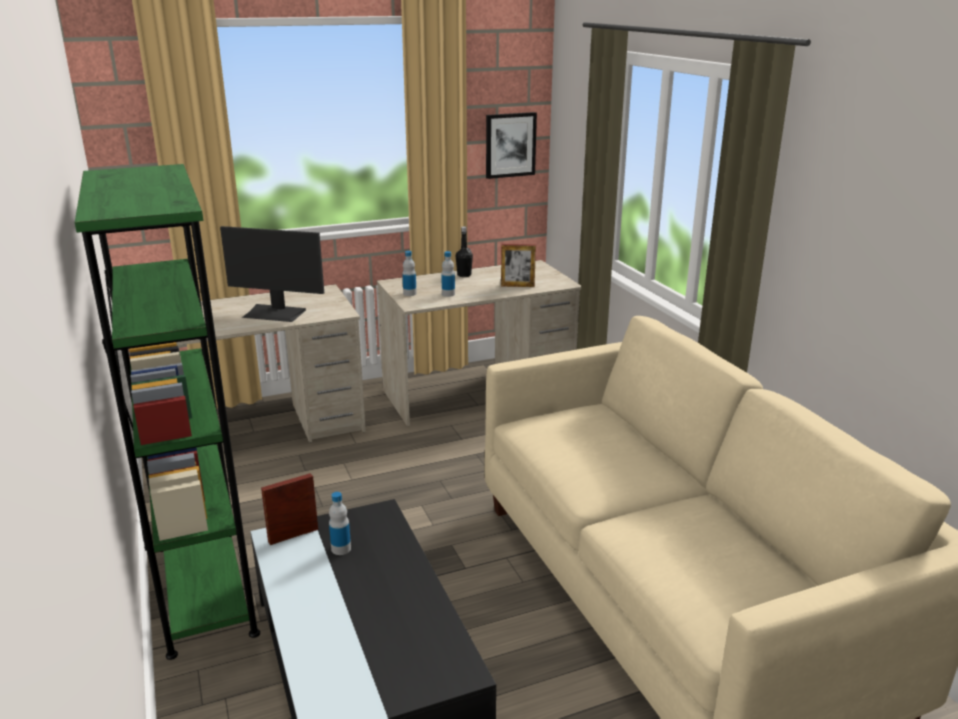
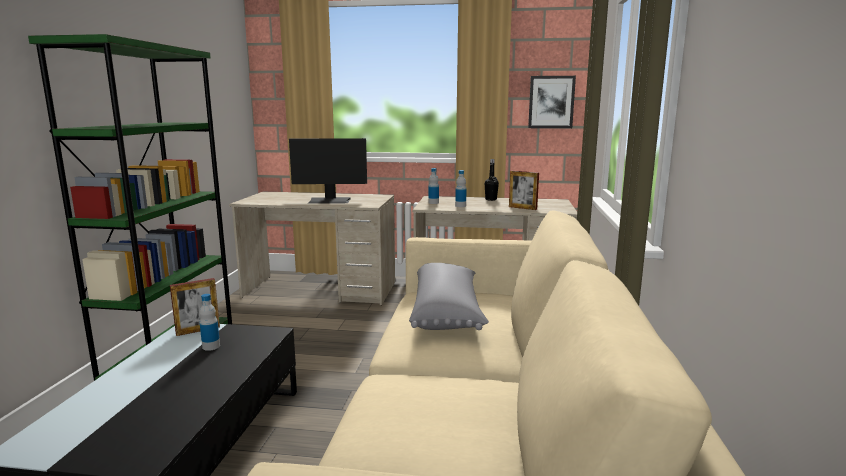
camera: 30 degrees right, 10 degrees down
monitor [220,226,324,322] -> monitor turned 45 degrees counterclockwise [289,138,367,204]
picture frame [261,473,318,545] -> picture frame turned 150 degrees clockwise [170,278,220,336]
none -> grey pillow [409,263,489,330]

